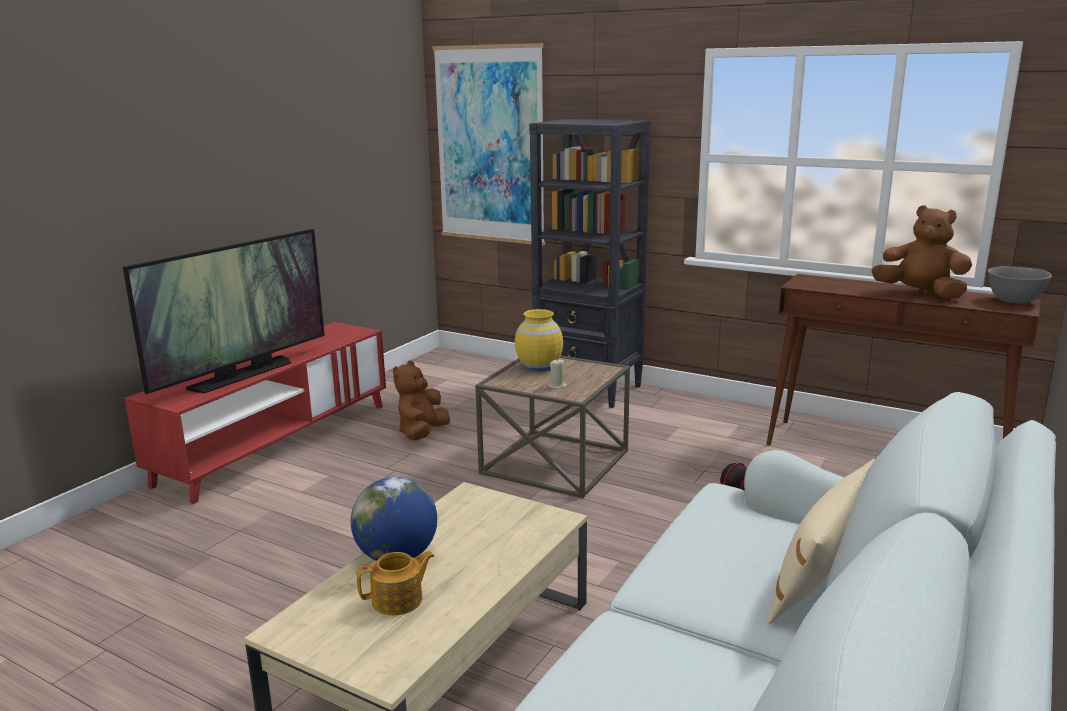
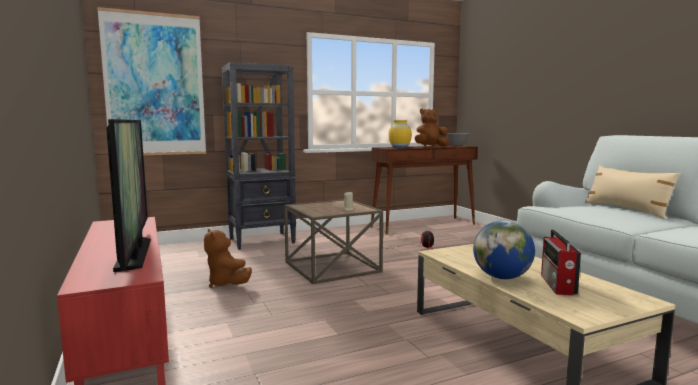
camera: 55 degrees left, 10 degrees down
teapot [357,551,435,615] -> radio [541,230,581,295]
yellow vase [515,309,563,371] -> yellow vase moved to [389,120,412,148]

